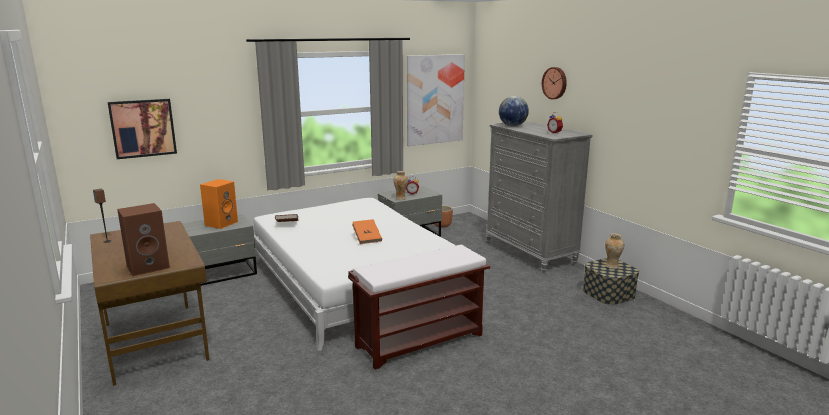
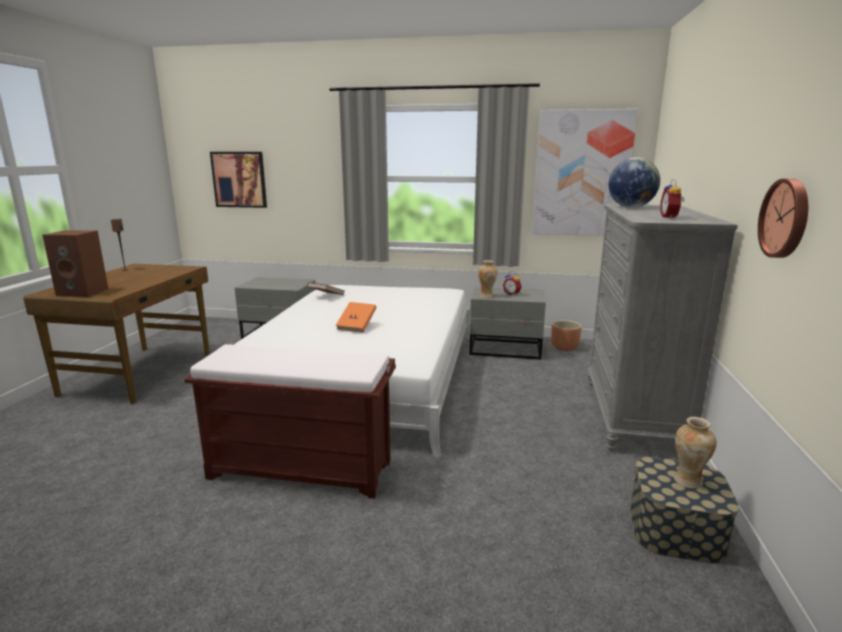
camera: 40 degrees right, 0 degrees up
orange speaker [200,179,238,229] -> none
wall clock [542,67,567,99] -> wall clock moved to [758,179,808,258]

